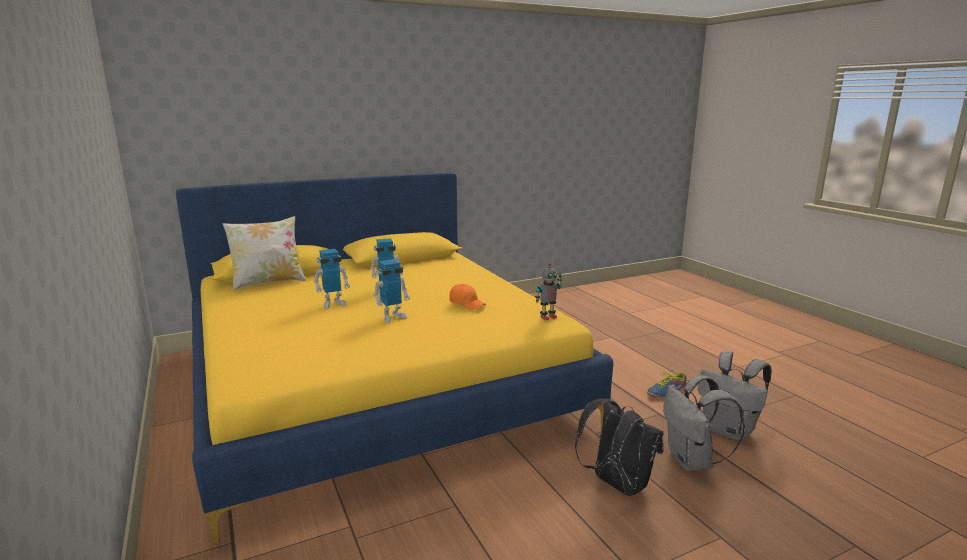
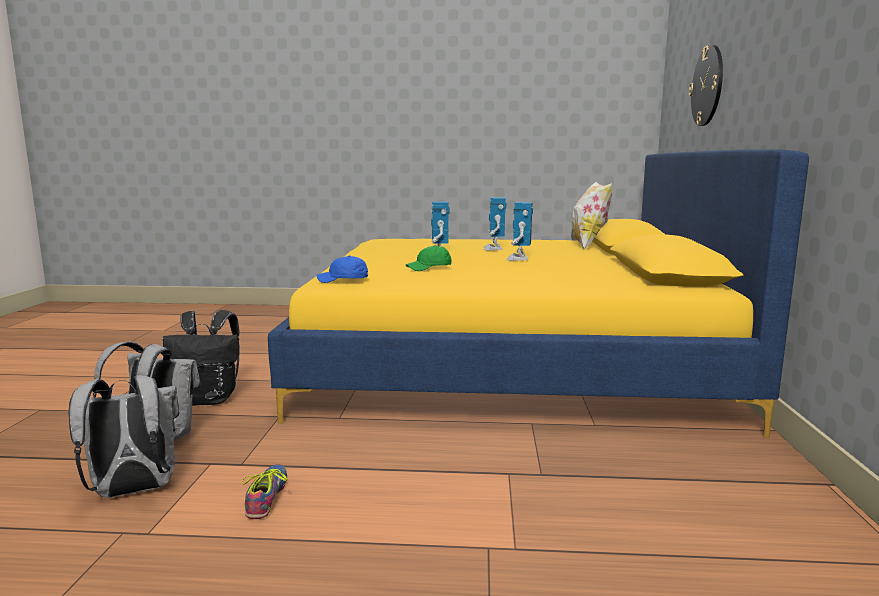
camera: 120 degrees right, 5 degrees down
orange cap [449,284,486,310] -> green cap [406,245,452,271]
toy robot [535,263,562,320] -> blue cap [317,256,368,283]
none -> wall clock [689,45,723,126]

